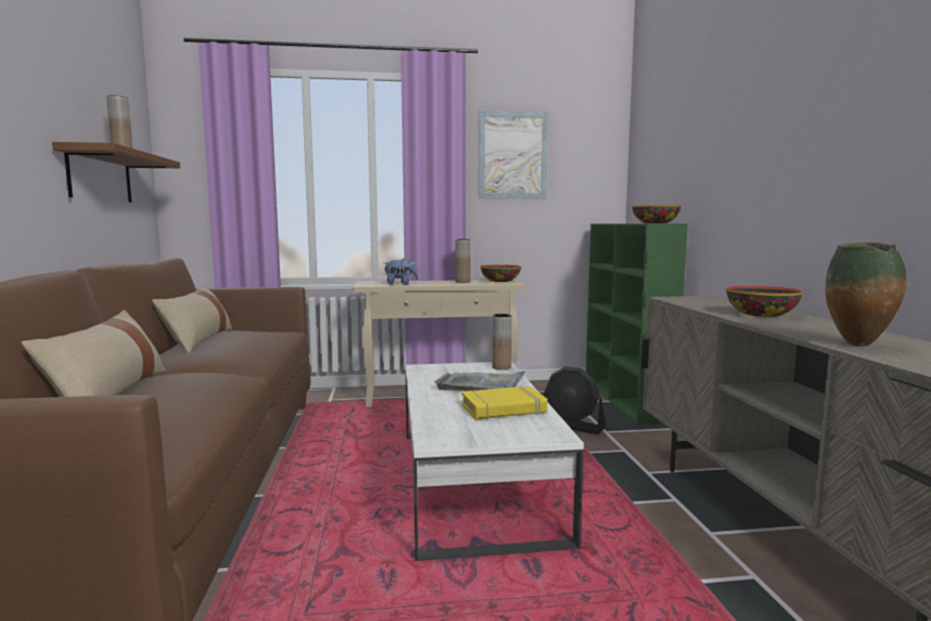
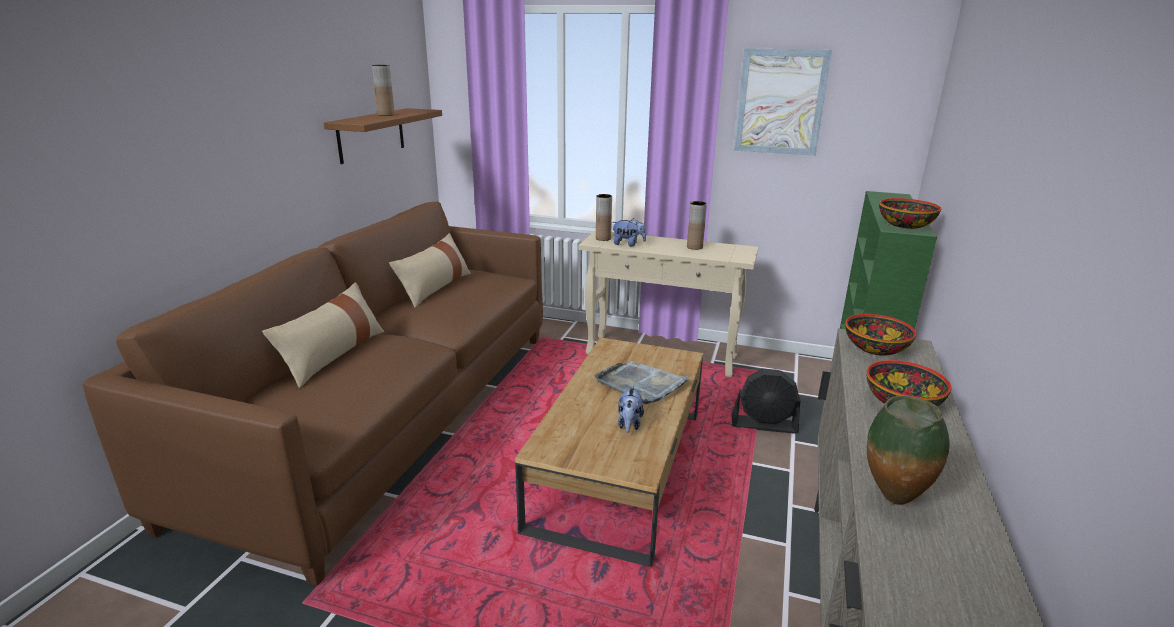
camera: 25 degrees right, 15 degrees up
white coffee table [405,361,584,561] -> brown coffee table [515,338,703,567]
yellow book [461,386,547,420] -> plush toy [618,386,644,433]
bowl [481,265,521,282] -> bowl moved to [845,314,917,356]
brown vase [492,314,512,370] -> brown vase moved to [596,194,612,241]
black fan [544,366,606,434] -> black fan turned 45 degrees counterclockwise [731,369,801,434]

